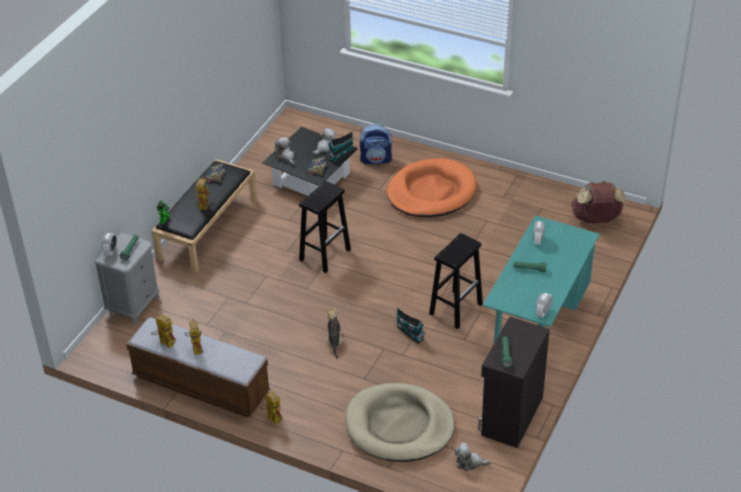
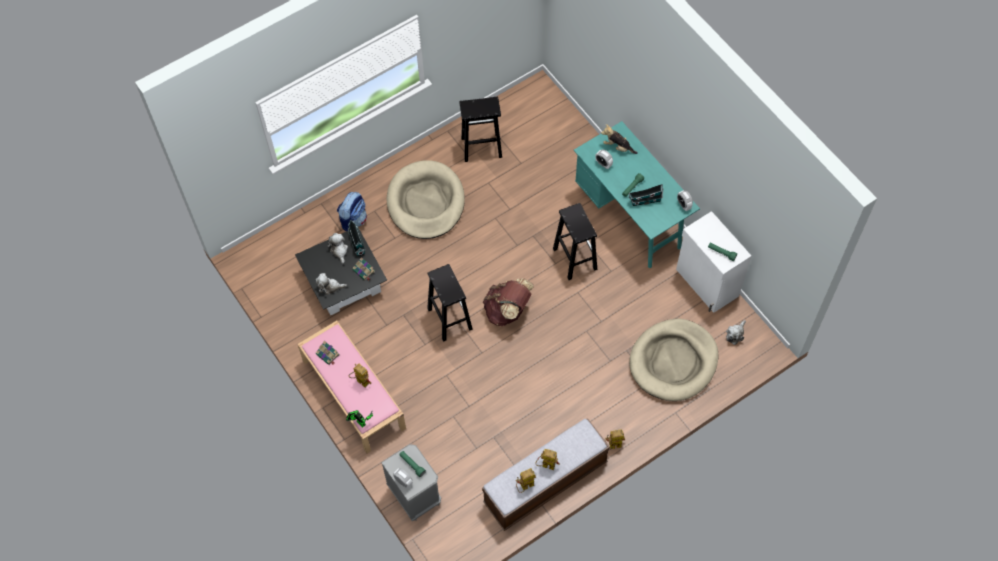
camera: 60 degrees left, 20 degrees up
black bench [152,159,257,273] -> pink bench [297,321,406,453]
plush toy [326,307,346,359] -> plush toy moved to [601,124,638,154]
orange dog bed [387,158,477,218] -> beige dog bed [386,160,465,239]
toy house [395,308,426,344] -> toy house moved to [629,184,663,206]
black cabinet [478,316,550,448] -> white cabinet [676,211,751,313]
brown backpack [571,181,625,223] -> brown backpack moved to [483,278,534,326]
none -> black stool [459,97,502,162]

